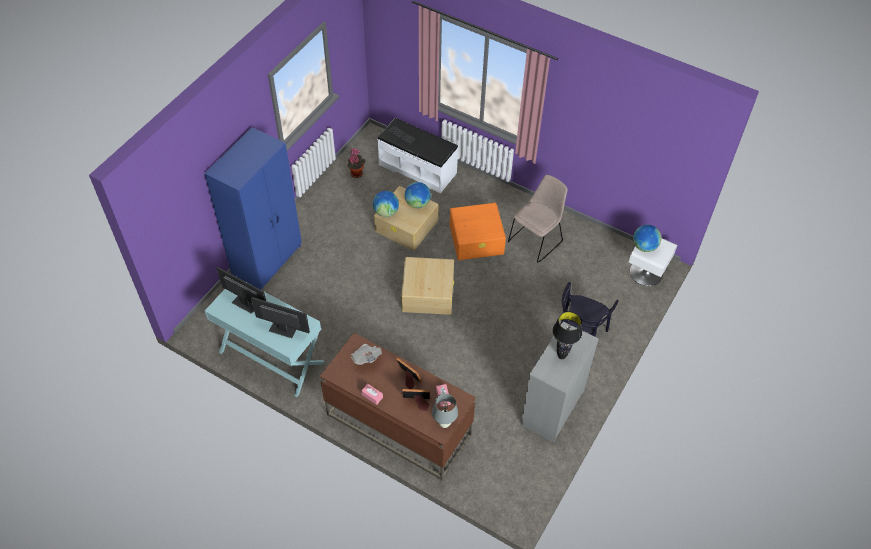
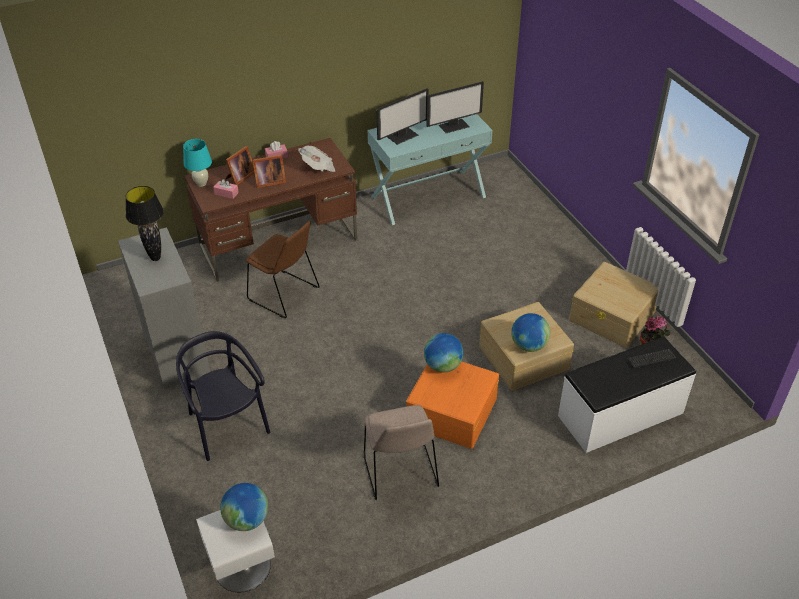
camera: 125 degrees right, 10 degrees down
blue wardrobe [204,127,302,290] -> none
globe [373,191,399,217] -> globe moved to [424,333,463,373]
beige storage box [401,257,454,315] -> beige storage box moved to [569,262,658,348]
grey table lamp [432,394,458,428] -> turquoise table lamp [183,139,212,187]
none -> brown chair [246,221,320,318]

